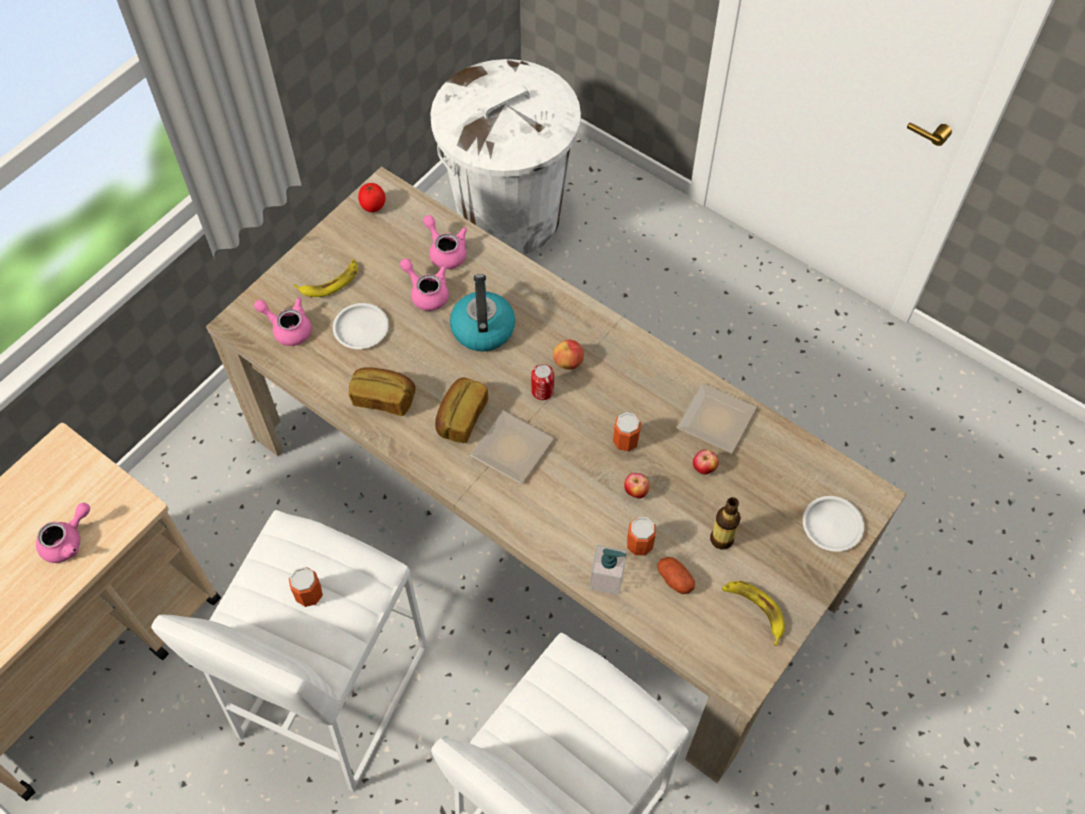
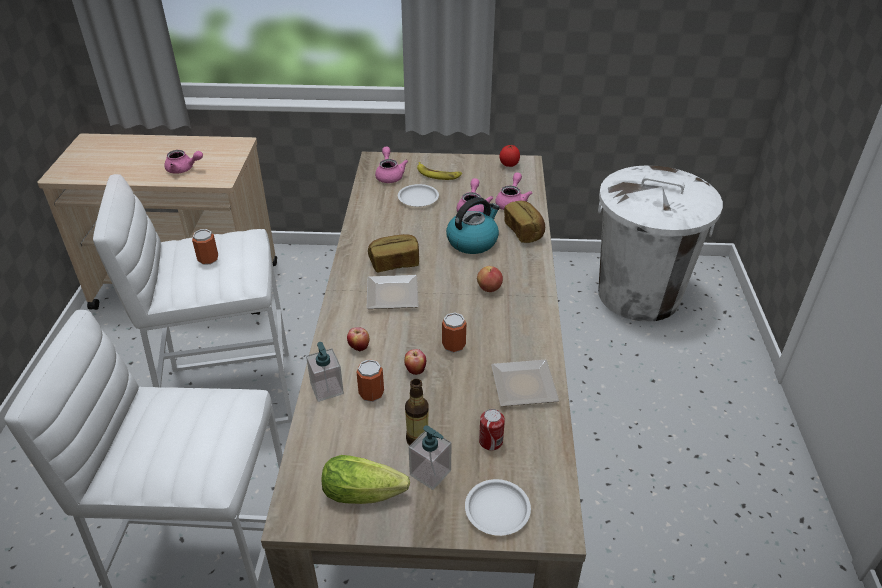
camera: 55 degrees right, 20 degrees down
bread [349,368,416,416] -> bread moved to [504,201,545,243]
can [531,364,554,400] -> can moved to [479,409,505,451]
potato [657,557,695,594] -> none
apple [693,450,719,475] -> apple moved to [347,327,369,351]
banana [722,581,785,646] -> lettuce [321,455,410,504]
none -> soap dispenser [409,425,452,490]

